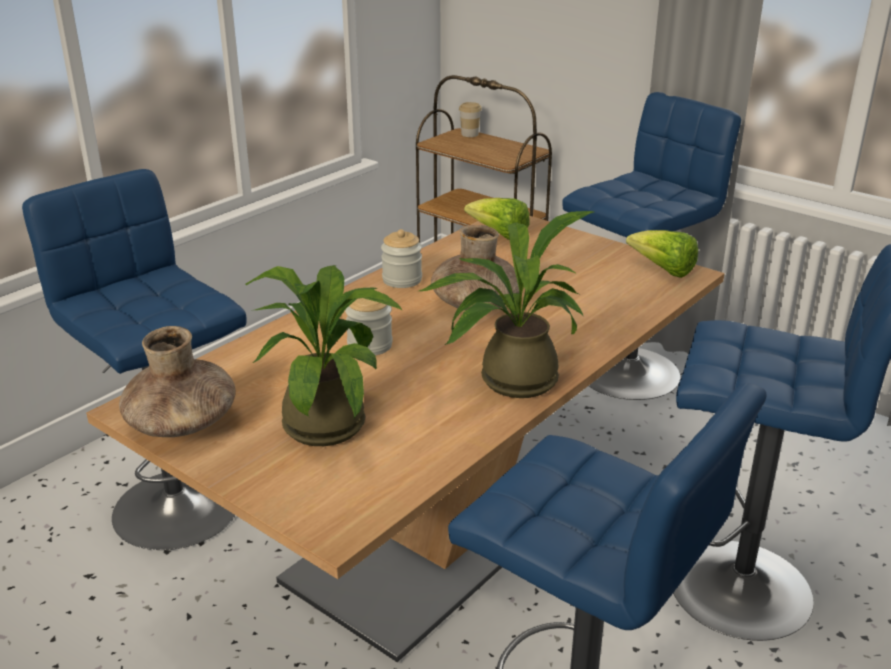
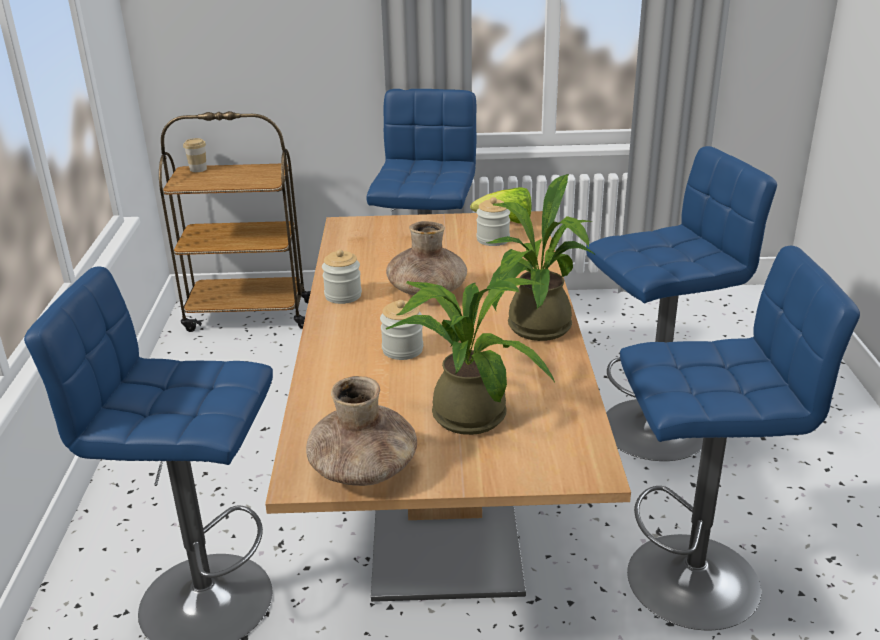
camera: 40 degrees left, 0 degrees up
lettuce [464,198,529,240] -> none
none -> jar [476,197,510,246]

